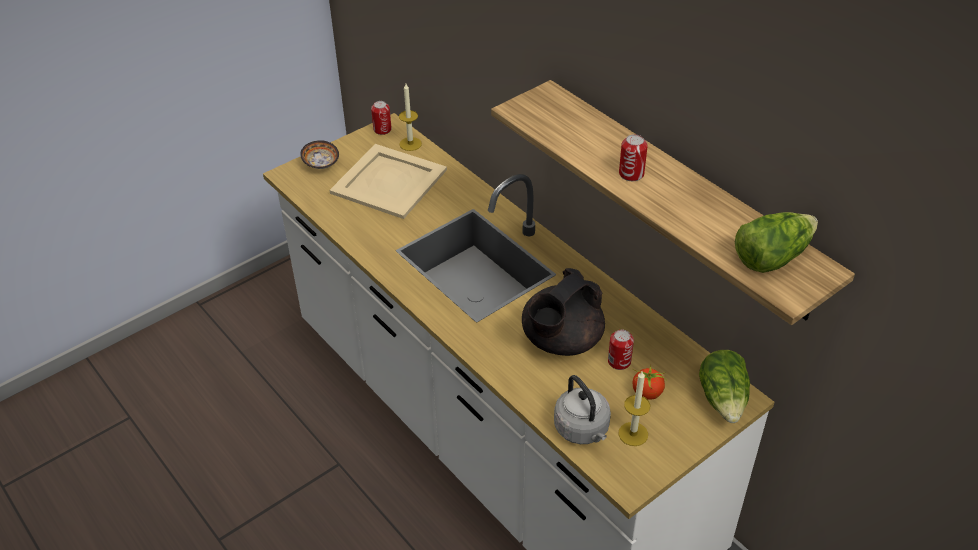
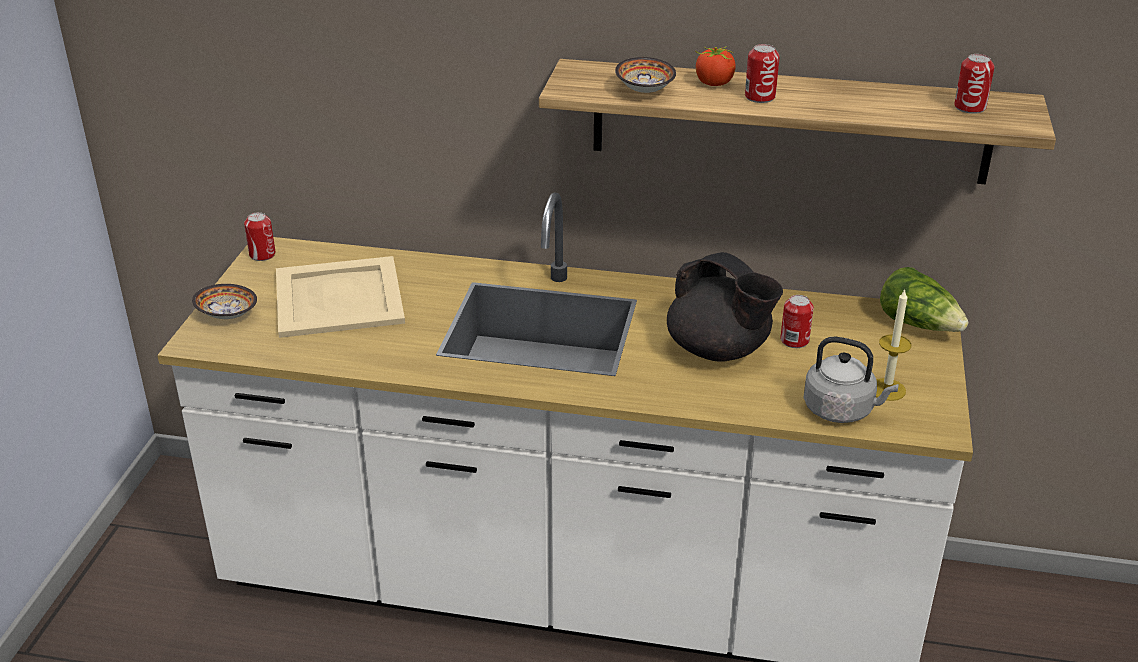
camera: 40 degrees left, 10 degrees down
candle [399,84,422,151] -> none
black teapot [522,268,605,356] -> black teapot turned 45 degrees counterclockwise [667,252,783,362]
tomato [633,365,667,400] -> tomato moved to [696,47,736,86]
lettuce [735,212,818,273] -> can [954,54,994,114]
none -> bowl [615,57,676,93]

